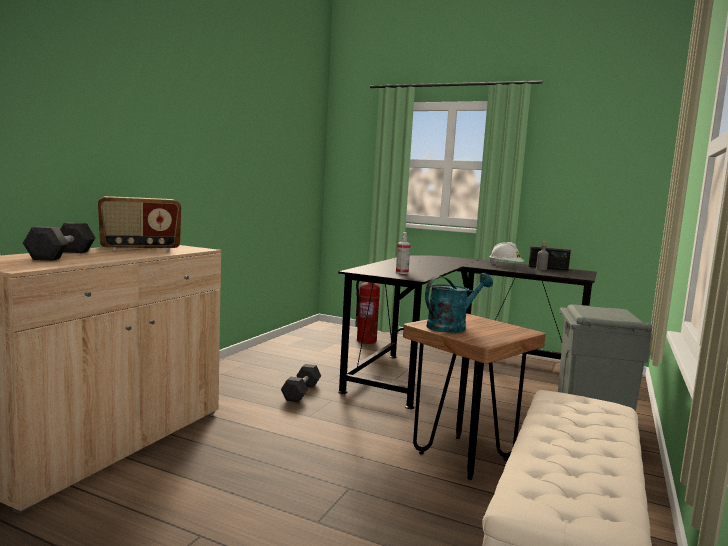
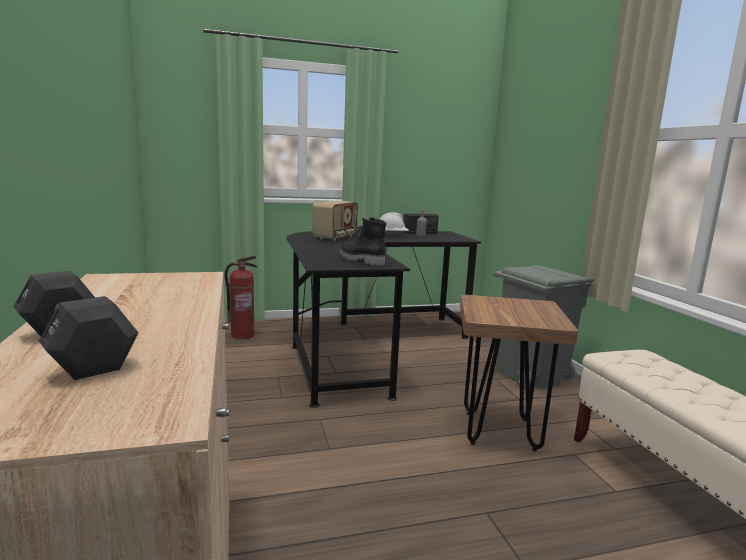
camera: 40 degrees left, 5 degrees up
radio [98,196,182,251] -> radio moved to [312,201,358,241]
black dumbbell [281,364,321,402] -> none
spray bottle [396,232,411,274] -> black boot [340,217,386,266]
turquoise watering can [425,273,493,333] -> none

